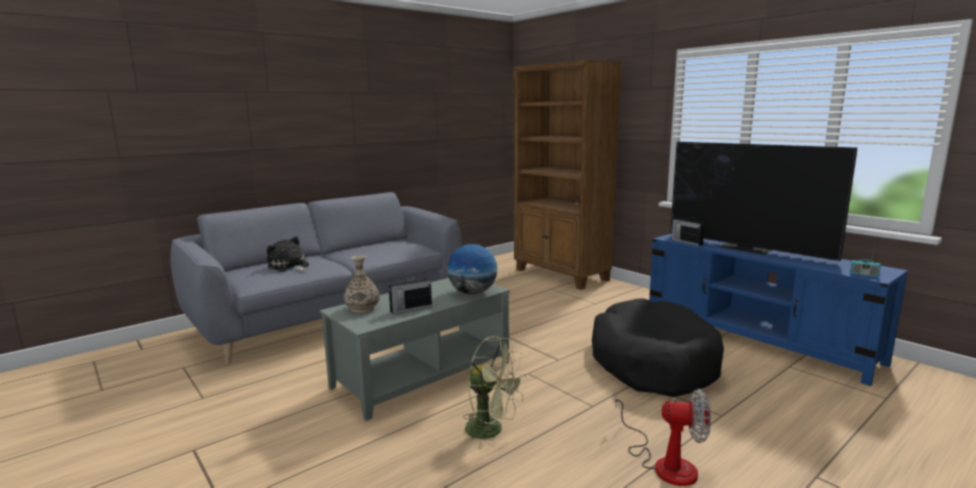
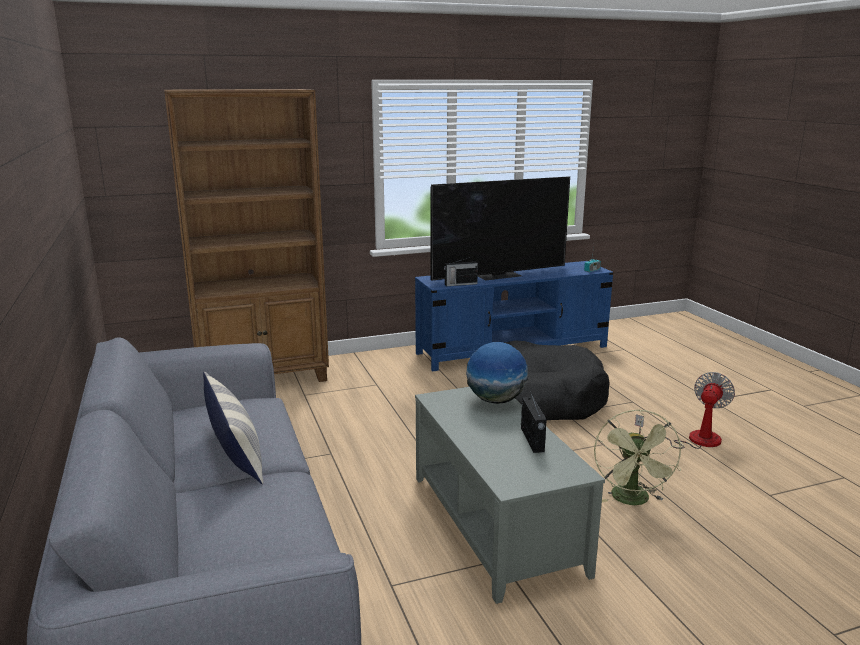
camera: 70 degrees left, 5 degrees up
plush toy [267,236,309,272] -> none
vase [344,255,380,313] -> none
green fan [463,336,526,449] -> green fan turned 135 degrees clockwise [594,410,683,505]
none -> pillow [203,371,263,484]

